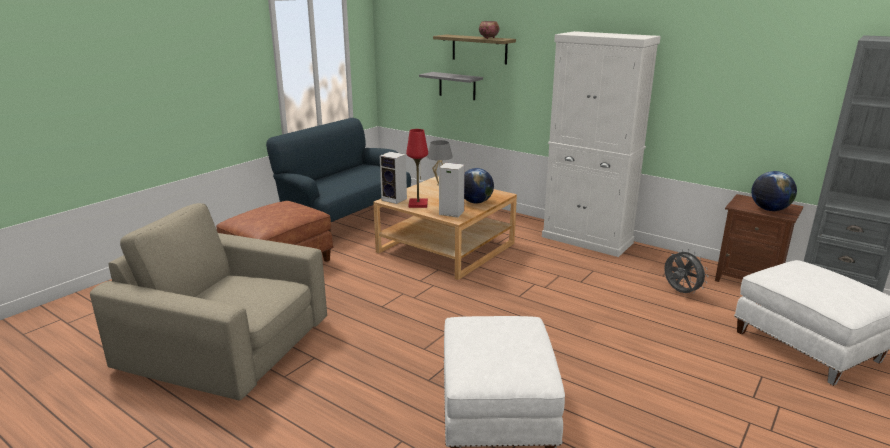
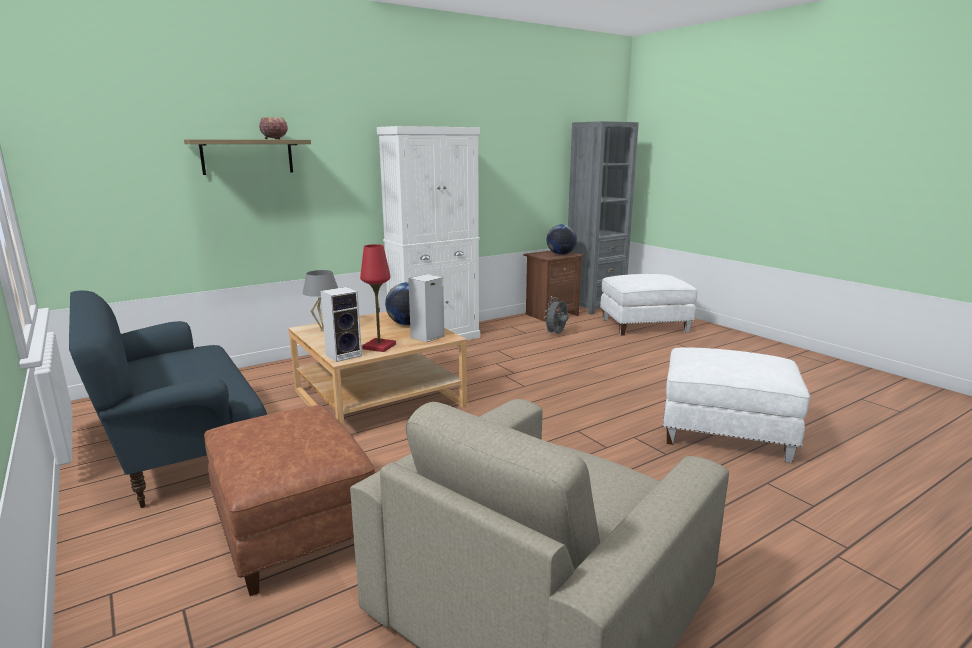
camera: 70 degrees left, 5 degrees down
grey shelf [419,72,483,100] -> none
grey fan [664,249,709,293] -> grey fan turned 45 degrees counterclockwise [544,297,568,335]

